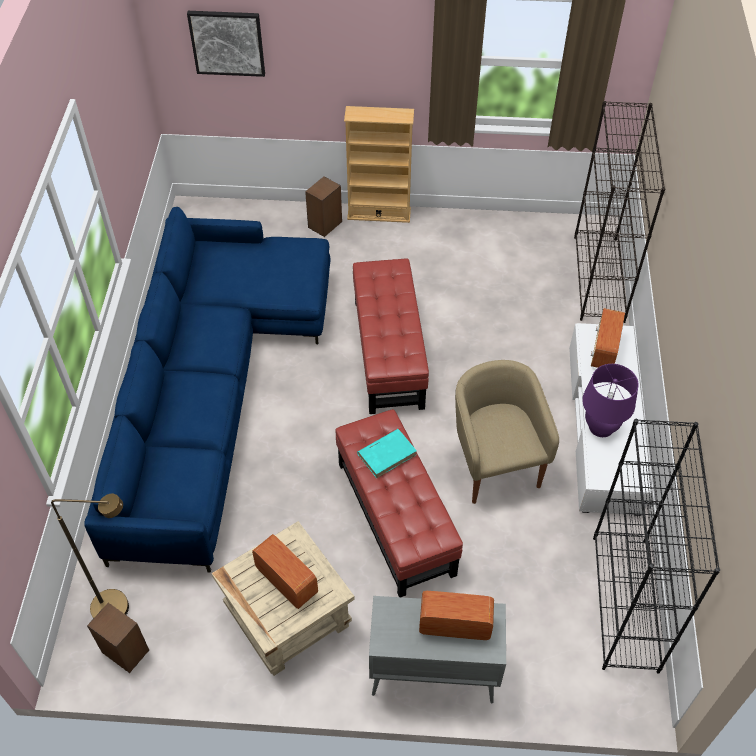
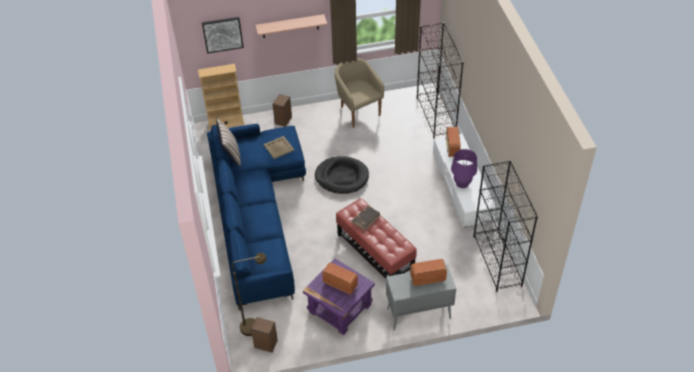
camera: 15 degrees left, 5 degrees down
beige side table [212,521,355,676] -> purple side table [303,258,375,335]
beige bookcase [344,106,414,223] -> beige bookcase moved to [198,64,244,130]
red ottoman [353,259,429,414] -> black dog bed [315,156,369,194]
turquoise book [357,429,417,479] -> brown book [352,206,381,230]
beige armchair [455,360,559,504] -> beige armchair moved to [335,58,384,128]
none -> pillow [216,118,241,166]
none -> shelf [255,14,327,38]
none -> beige tray [263,136,294,159]

